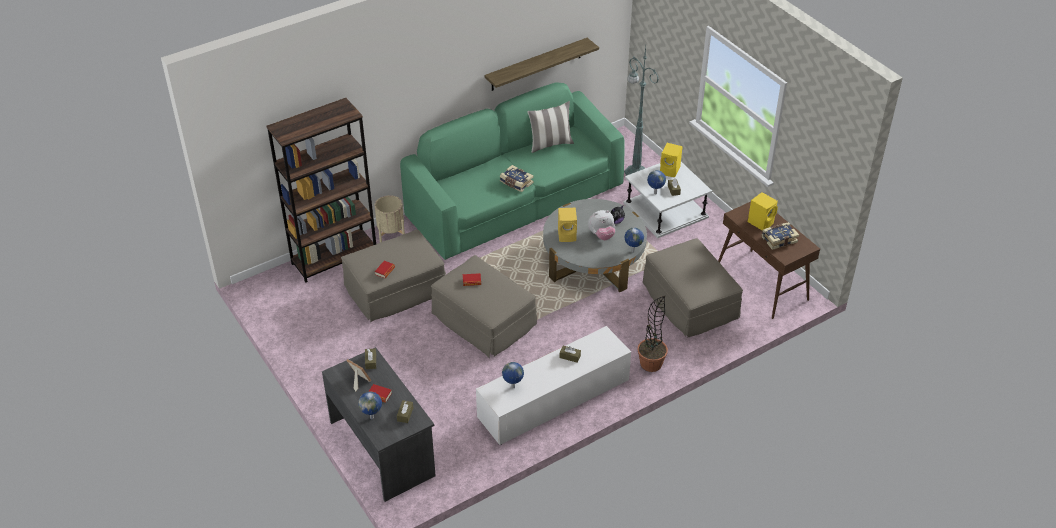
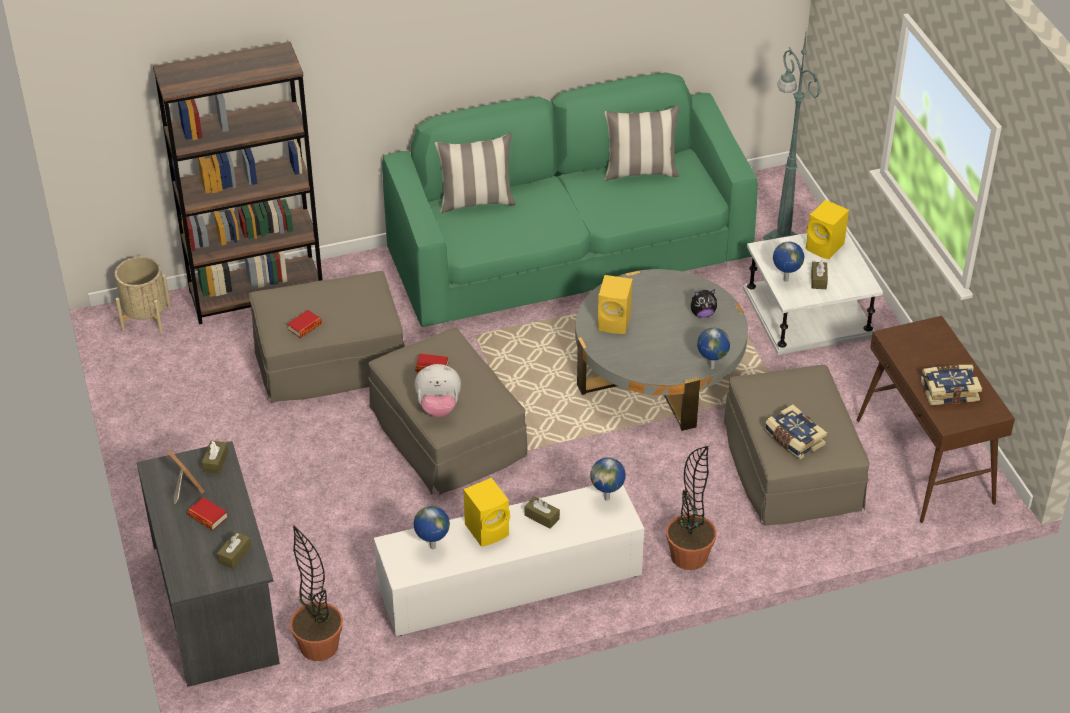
camera: 15 degrees right, 0 degrees up
globe [358,392,382,419] -> globe moved to [590,457,626,501]
beige planter [375,195,405,242] -> beige planter moved to [115,257,171,333]
shelf [484,38,599,91] -> none
book [500,165,533,192] -> book moved to [765,404,827,459]
plush toy [588,210,615,240] -> plush toy moved to [414,364,461,417]
yellow speaker [748,192,778,230] -> yellow speaker moved to [464,478,510,547]
none -> potted plant [290,525,343,661]
none -> pillow [435,133,516,213]

